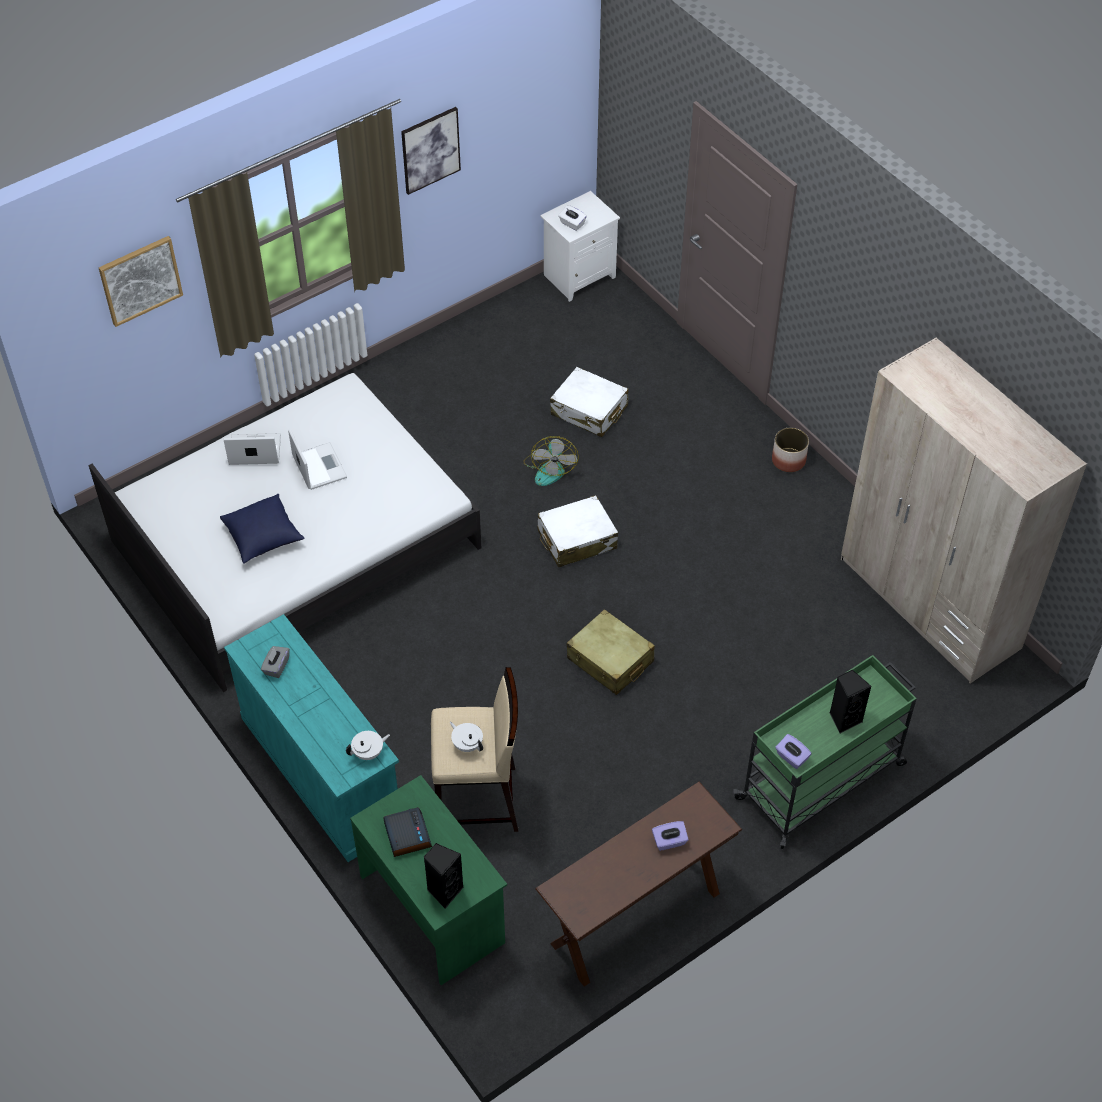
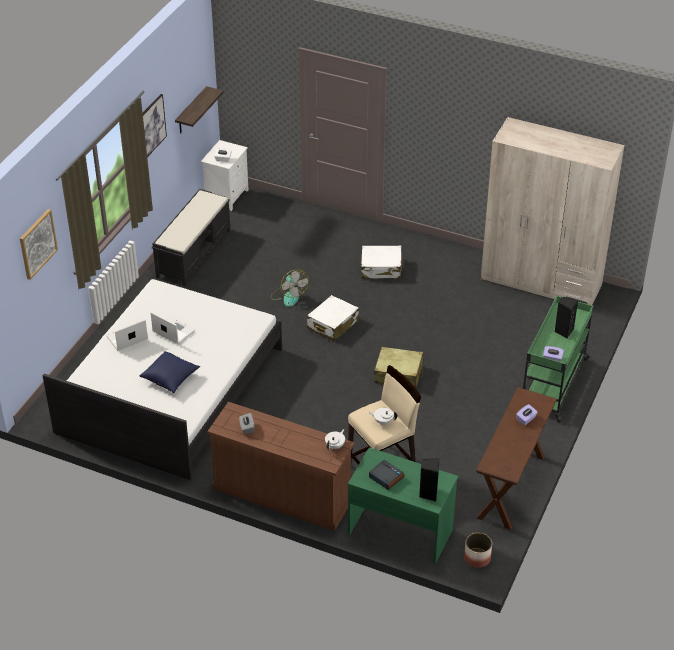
camera: 30 degrees left, 10 degrees down
turquoise dresser [224,614,399,862] -> brown dresser [207,402,354,531]
white suitcase [550,367,628,437] -> white suitcase moved to [361,245,404,279]
planter [772,428,809,472] -> planter moved to [464,533,492,568]
none -> black bench [152,189,230,286]
none -> shelf [175,86,224,134]

